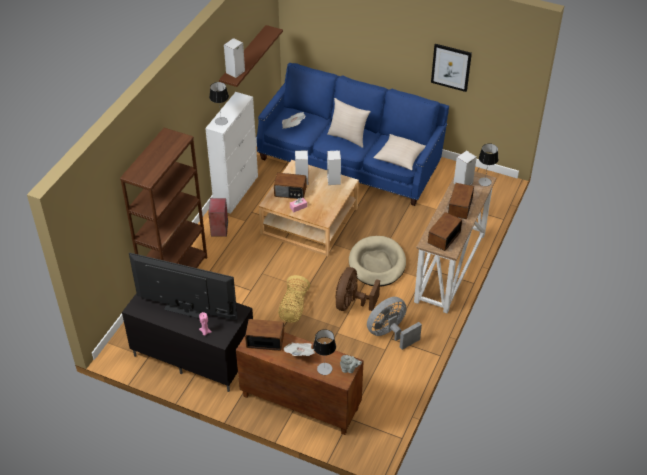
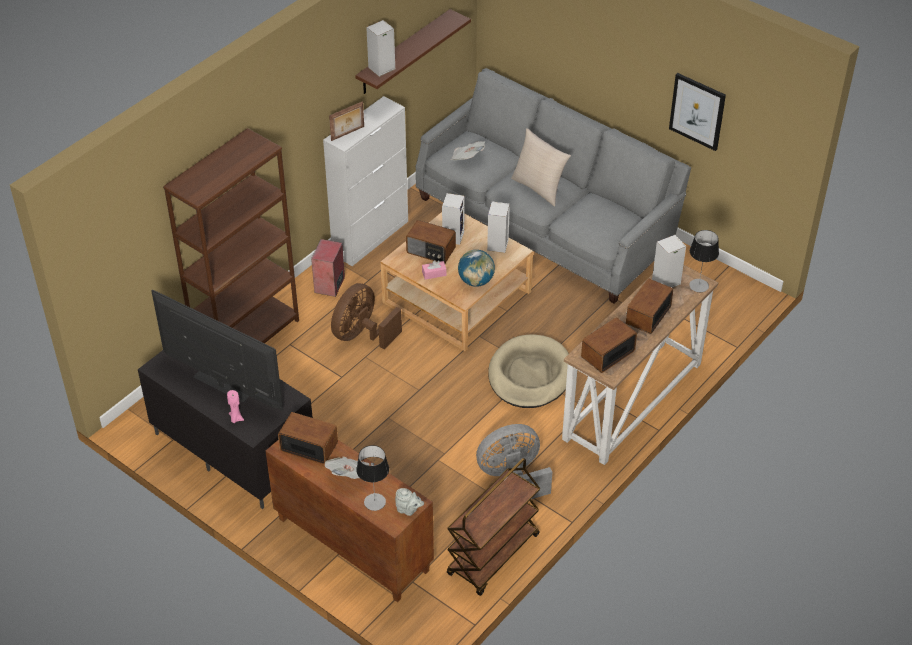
camera: 15 degrees right, 0 degrees up
table lamp [209,82,229,125] -> picture frame [329,101,364,141]
blue sofa [256,63,449,206] -> grey sofa [415,68,691,304]
basket [278,275,310,323] -> none
brown fan [336,267,380,311] -> brown fan moved to [331,283,402,349]
beige pillow [373,134,426,170] -> none
none -> brown cart [447,458,540,596]
none -> globe [458,250,495,287]

